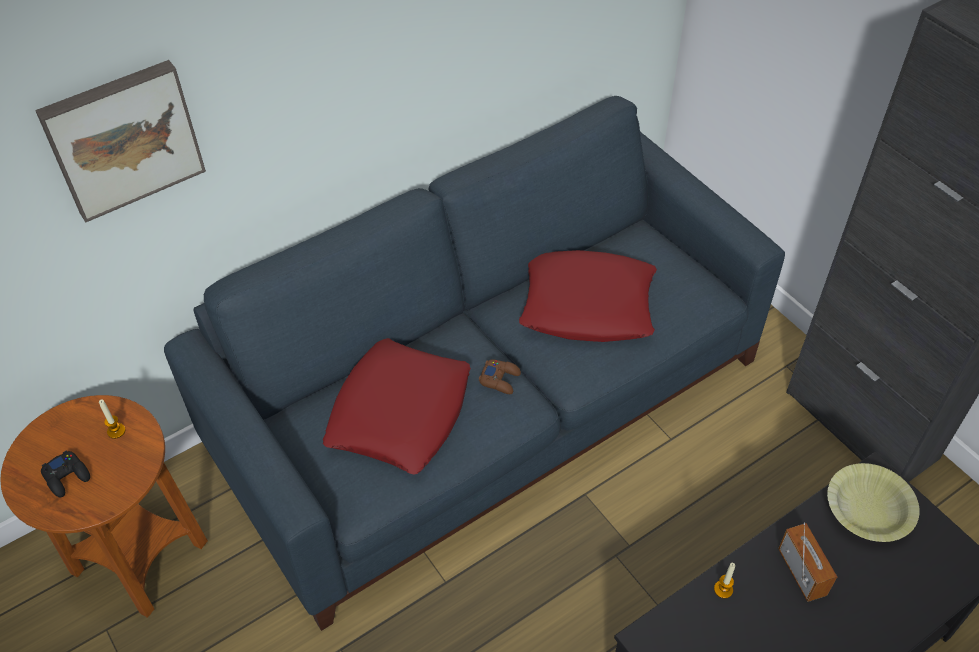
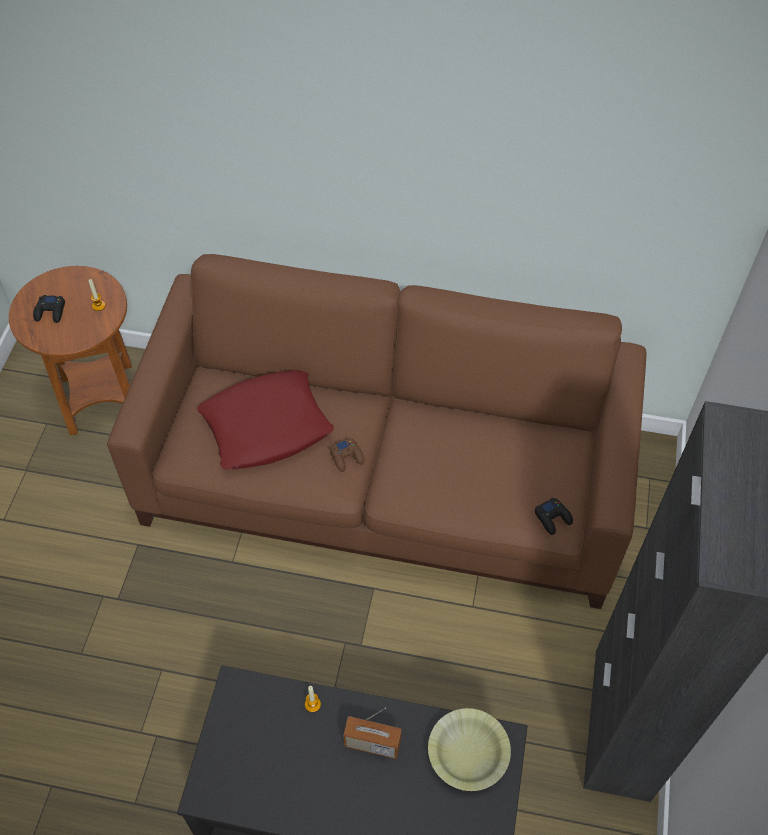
camera: 45 degrees right, 5 degrees up
picture [35,60,206,222] -> none
blue sofa [164,96,785,631] -> brown sofa [107,254,647,609]
red pillow [519,250,657,342] -> none
radio [778,522,837,602] -> radio turned 75 degrees clockwise [343,708,402,759]
none -> black game controller [535,498,573,535]

